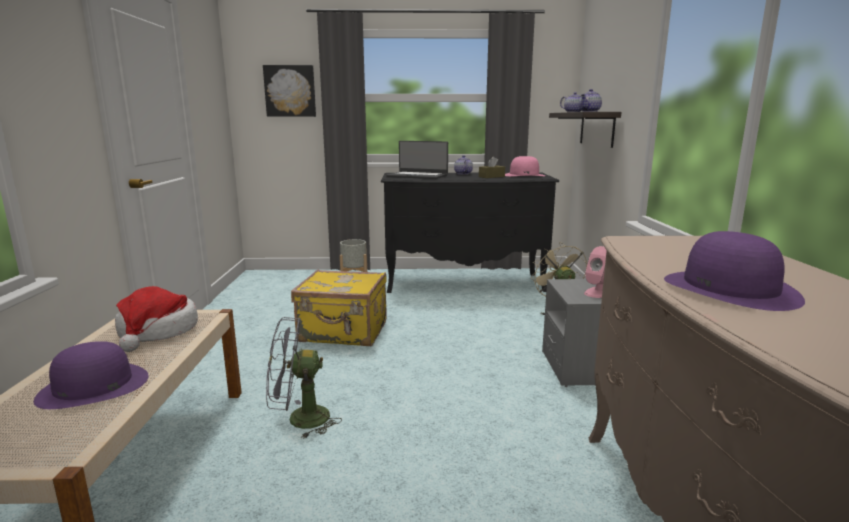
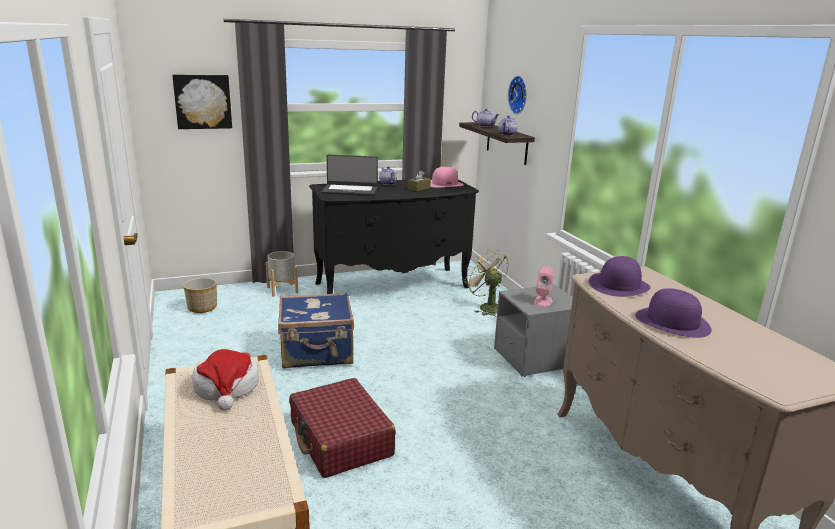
camera: 20 degrees left, 5 degrees up
purple hat [34,341,149,409] -> purple hat moved to [589,256,651,297]
grey fan [266,317,342,439] -> red suitcase [289,378,396,478]
yellow suitcase [291,270,387,346] -> blue suitcase [278,292,354,369]
none -> planter [183,278,217,313]
none -> wall clock [508,76,527,114]

